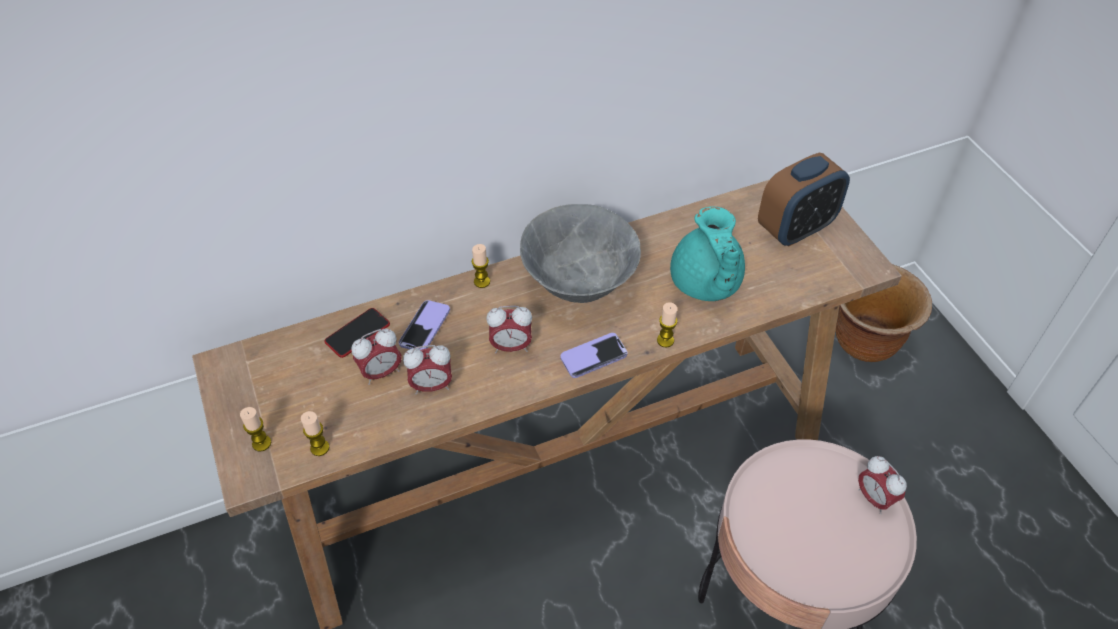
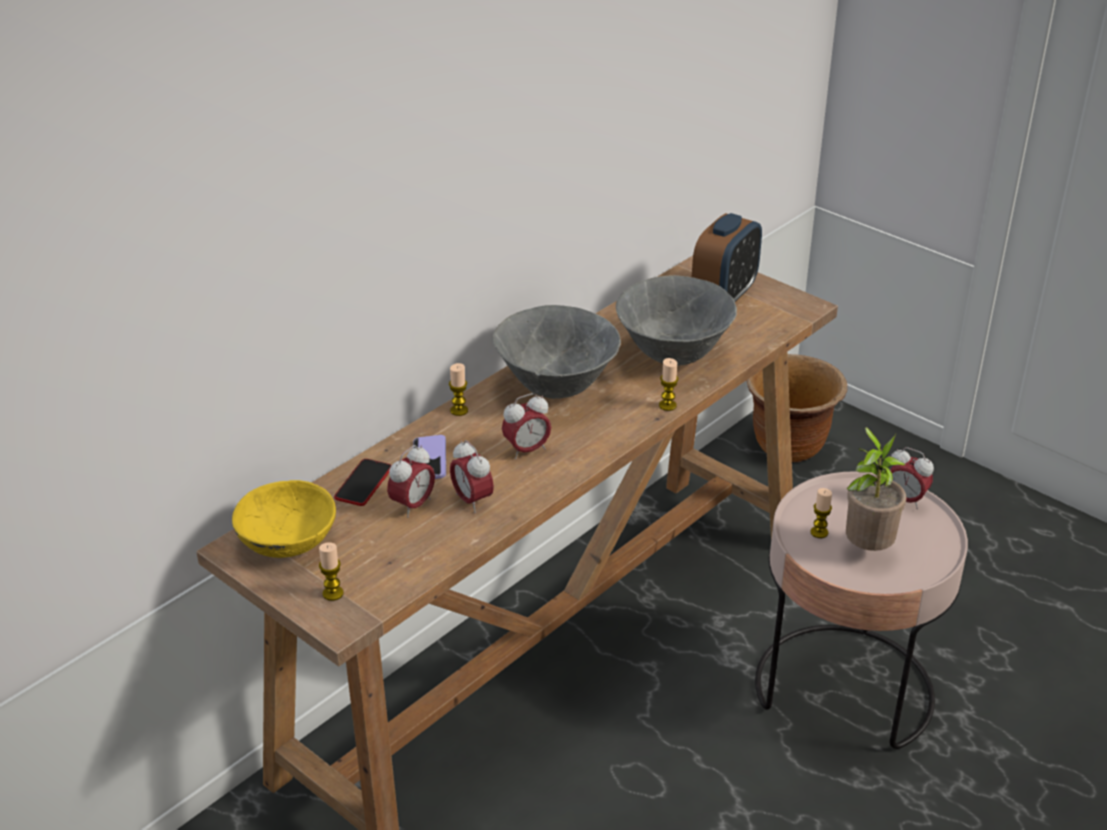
camera: 25 degrees left, 15 degrees down
candle [301,411,330,456] -> candle moved to [811,488,832,538]
alarm clock [403,345,452,395] -> alarm clock turned 90 degrees clockwise [450,440,494,513]
phone [560,333,627,378] -> none
turquoise teapot [670,207,745,301] -> grey bowl [616,275,737,366]
none -> yellow bowl [232,480,336,558]
none -> potted plant [846,427,906,551]

